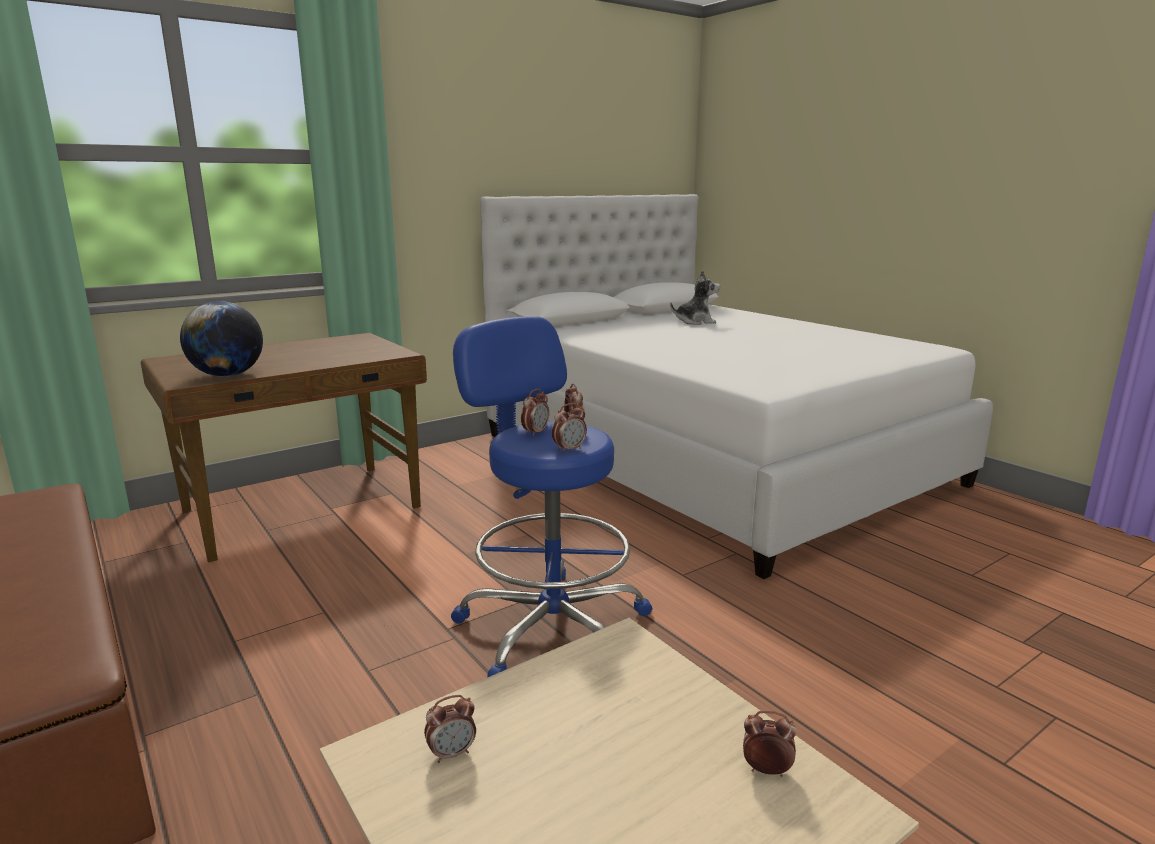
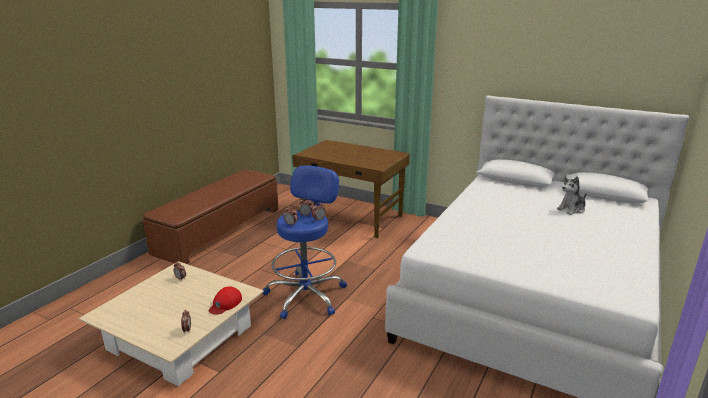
camera: 65 degrees right, 5 degrees up
globe [180,301,263,377] -> none
plush toy [670,270,720,325] -> plush toy turned 90 degrees clockwise [557,176,587,215]
none -> red cap [208,286,242,314]

